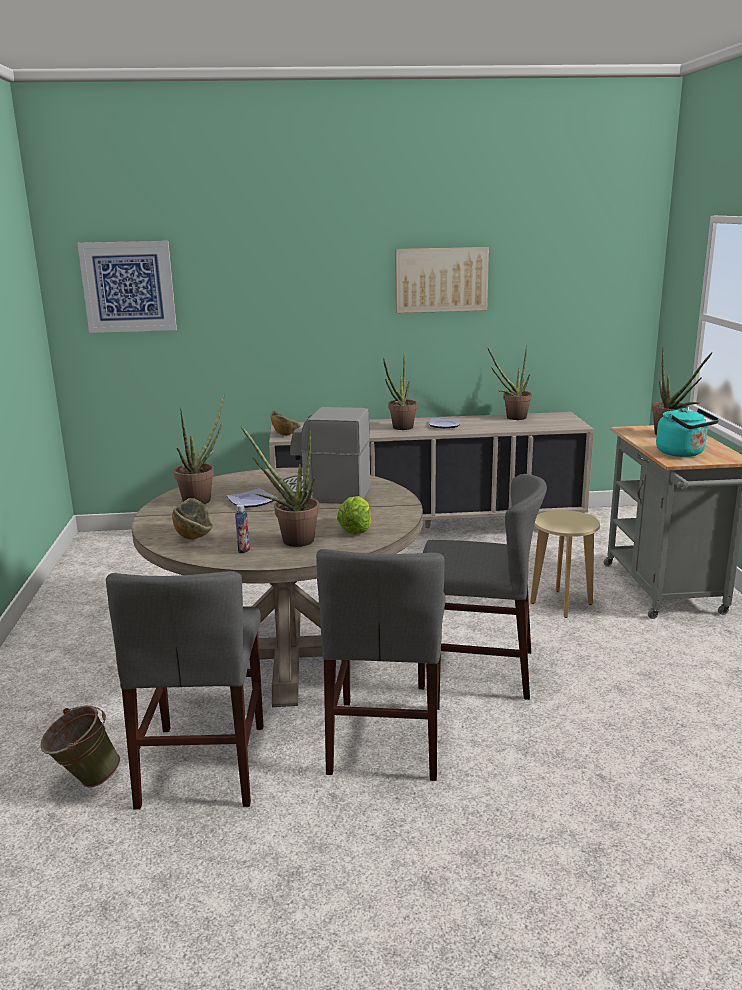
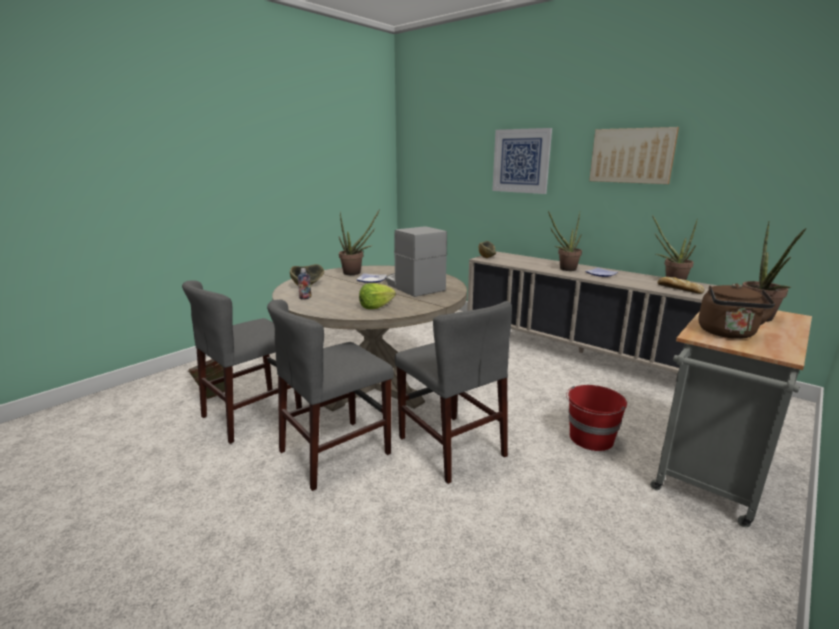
camera: 45 degrees right, 0 degrees up
picture [77,241,177,333] -> picture moved to [492,128,552,194]
potted plant [240,426,320,547] -> none
beige stool [530,510,600,618] -> red bucket [566,385,627,451]
turquoise kettle [656,408,719,457] -> brown kettle [698,284,777,339]
none -> bread [657,277,704,294]

